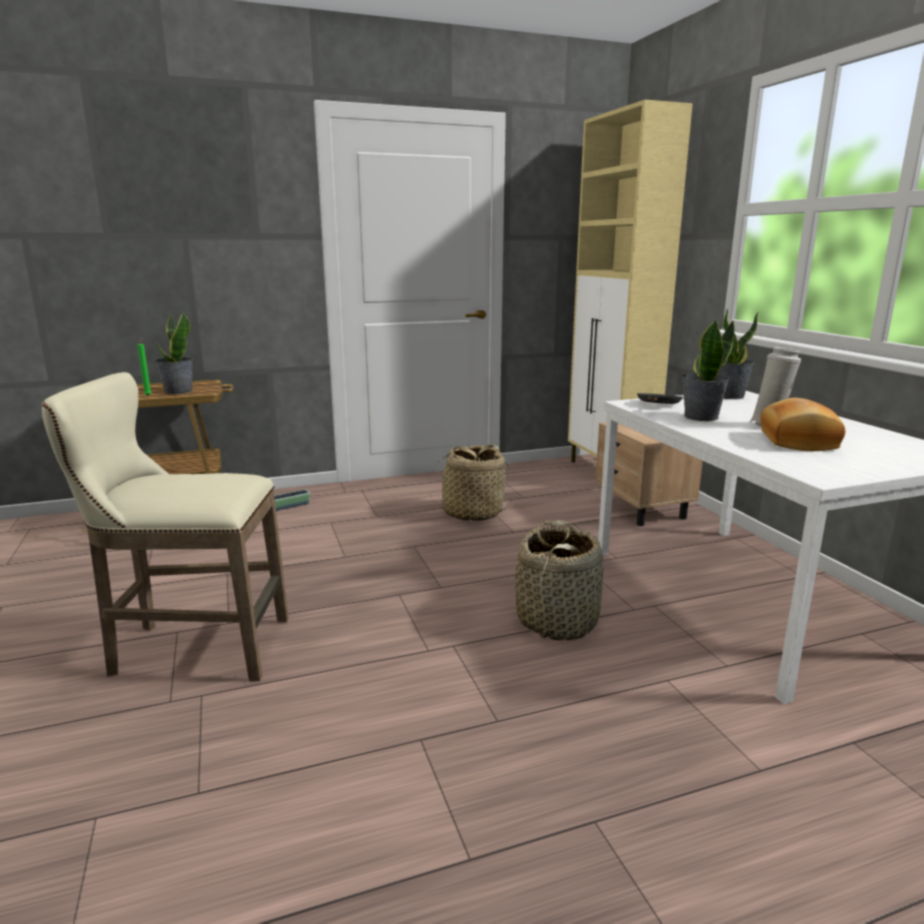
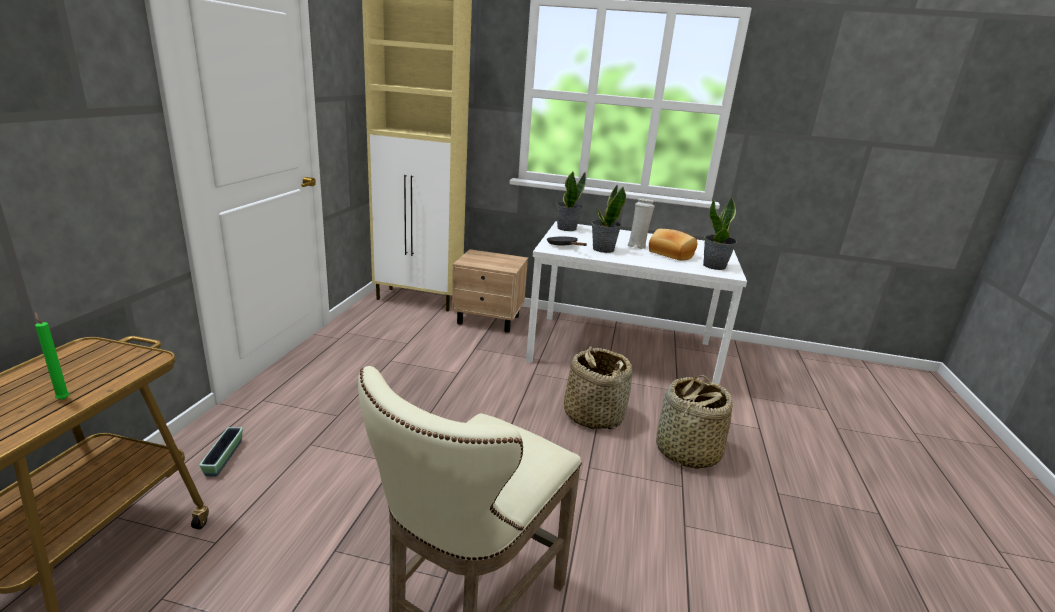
camera: 60 degrees left, 5 degrees up
potted plant [154,312,193,394] -> potted plant moved to [703,197,737,270]
basket [428,444,511,521] -> basket moved to [656,375,732,469]

